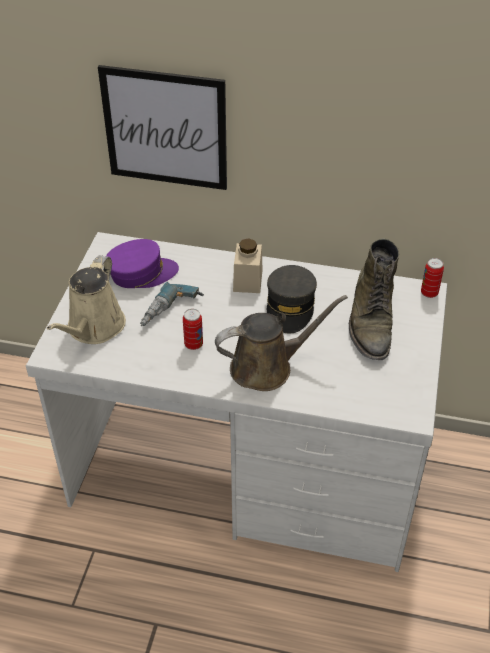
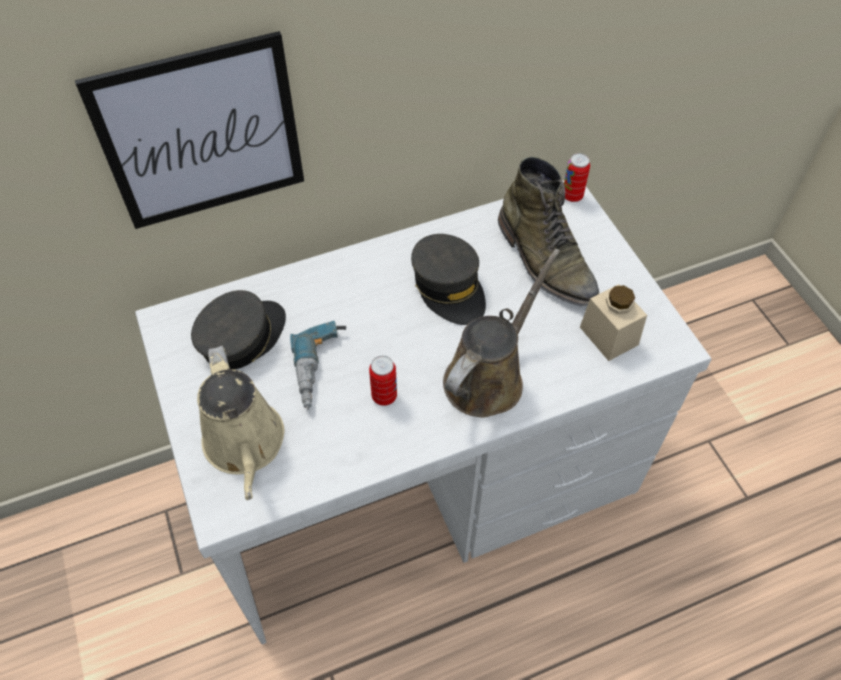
camera: 35 degrees left, 10 degrees up
purple cap [106,239,179,288] -> grey cap [191,290,286,370]
beige jar [233,238,263,293] -> beige jar moved to [580,284,647,361]

